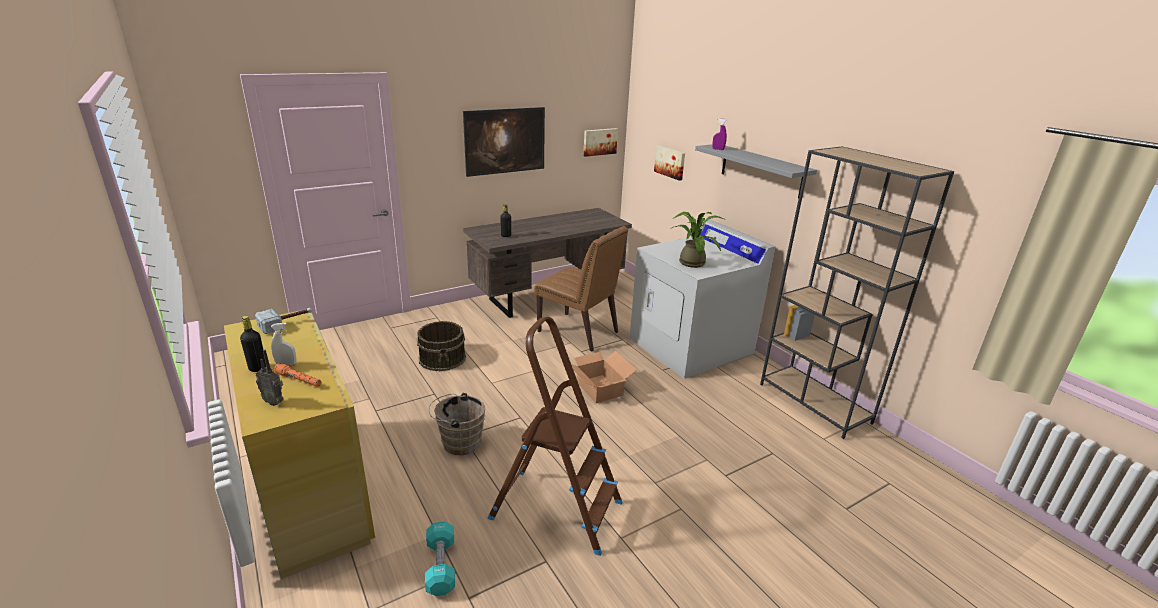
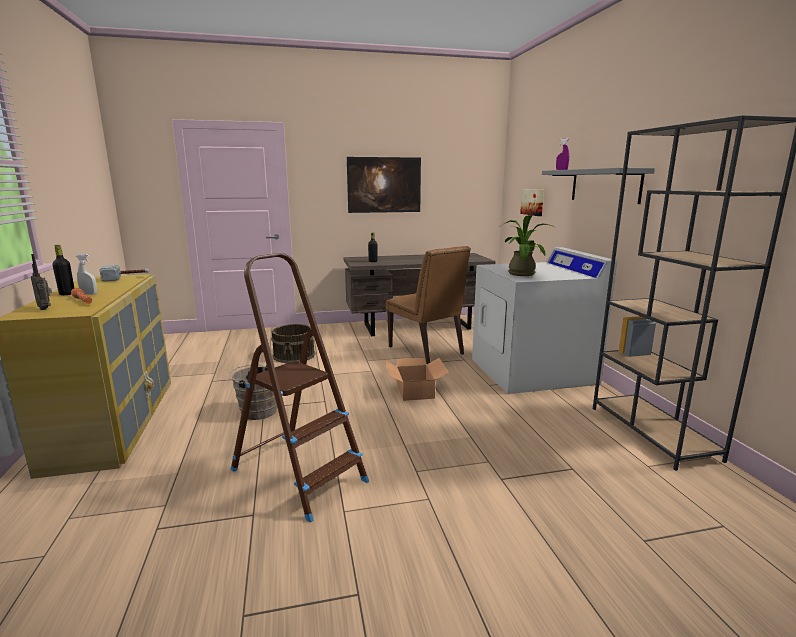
camera: 20 degrees right, 10 degrees down
turquoise dumbbell [425,521,455,596] -> none
picture [583,128,618,157] -> none

